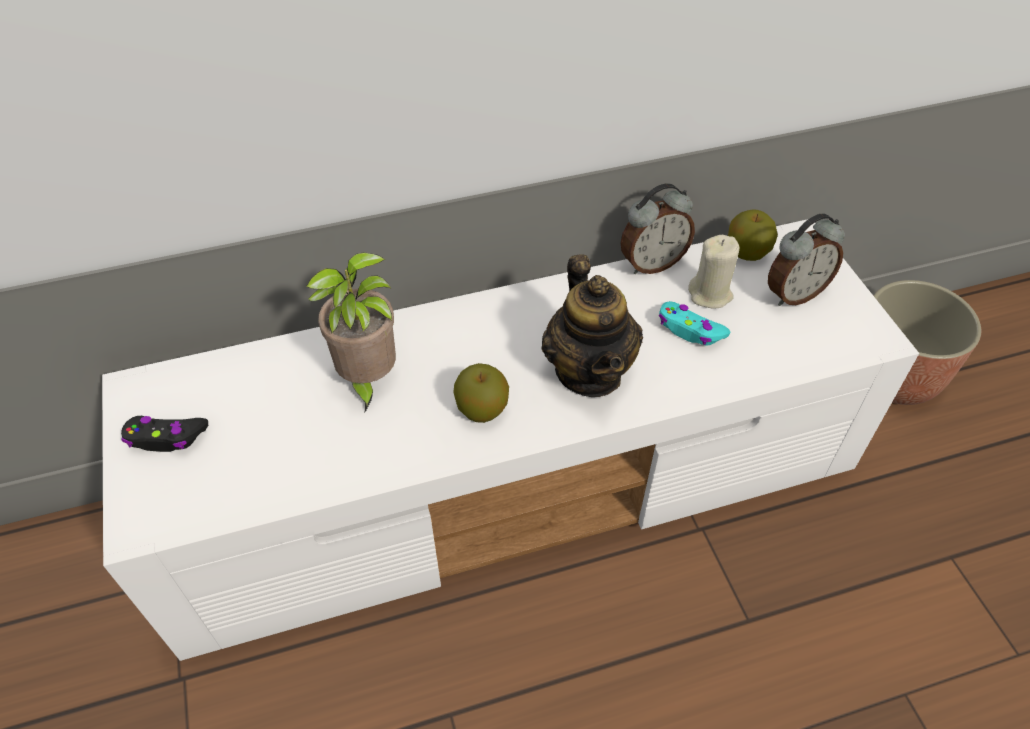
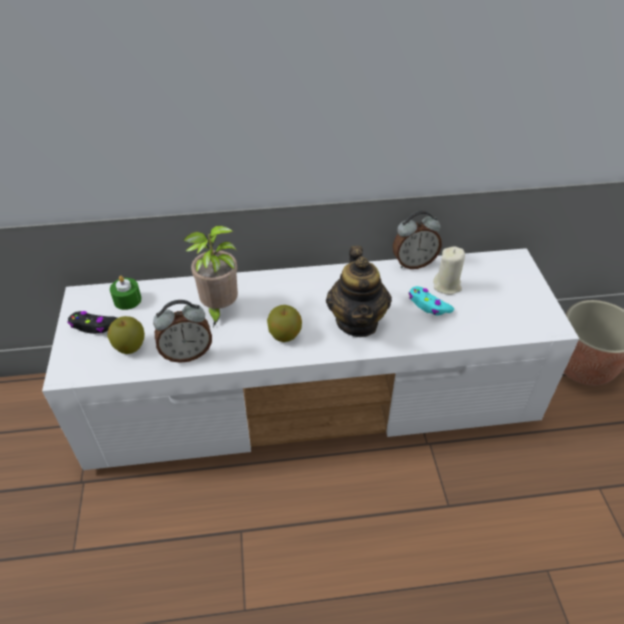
camera: 10 degrees right, 5 degrees down
apple [728,210,778,261] -> apple moved to [107,316,145,354]
alarm clock [768,213,845,306] -> alarm clock moved to [153,300,212,363]
none -> green candle [110,276,142,310]

